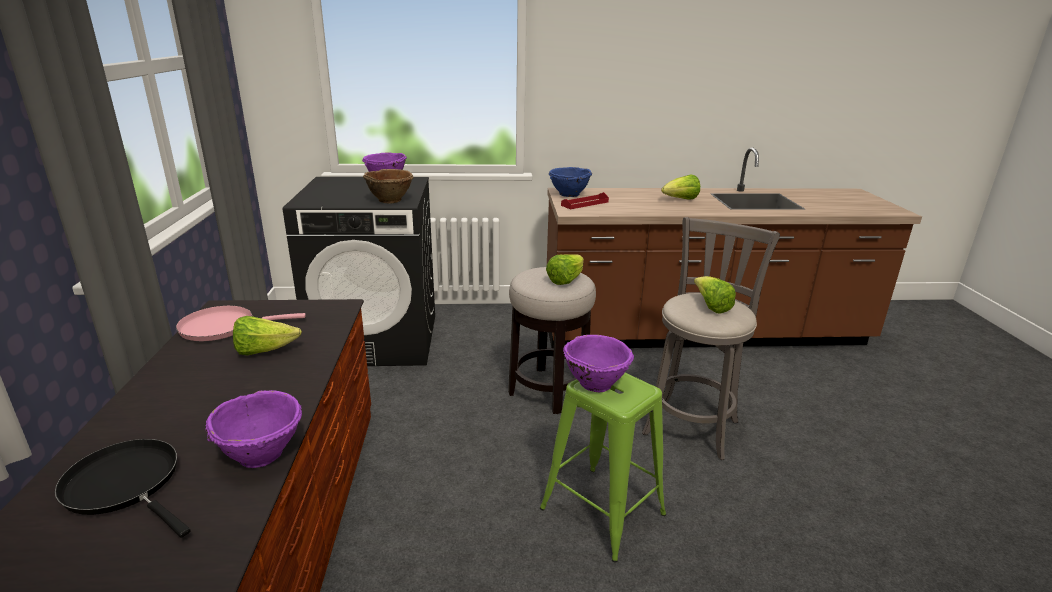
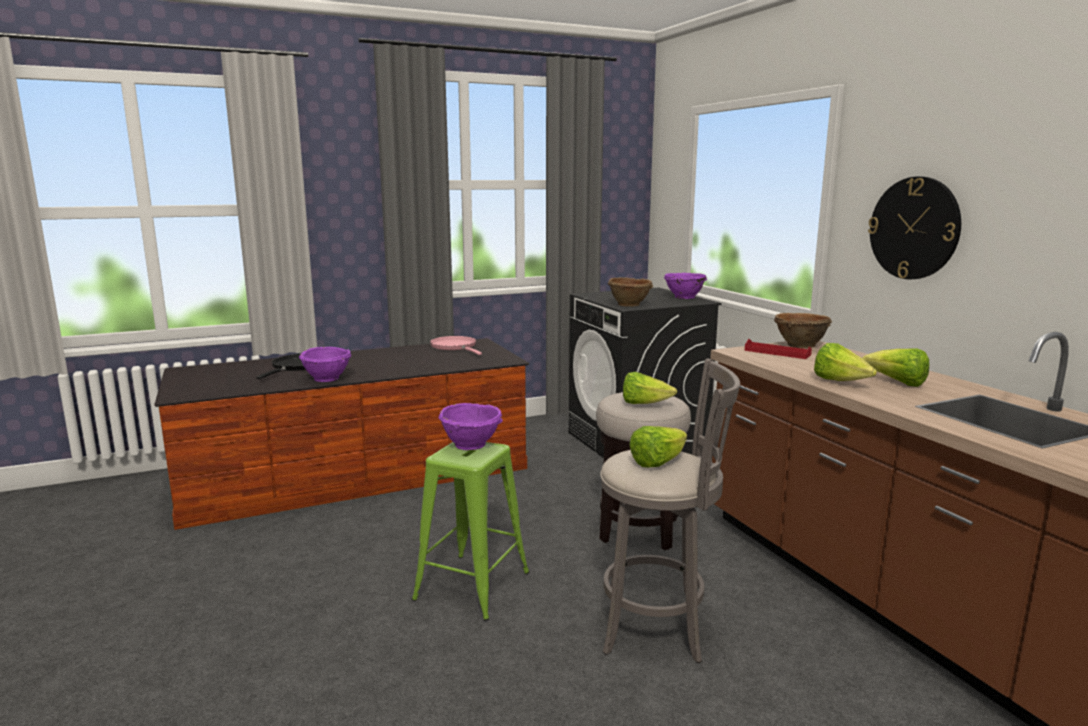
camera: 70 degrees right, 10 degrees down
lettuce [233,316,302,355] -> lettuce moved to [814,343,877,381]
blue bowl [549,167,592,197] -> brown bowl [774,313,832,348]
none -> wall clock [868,176,961,279]

